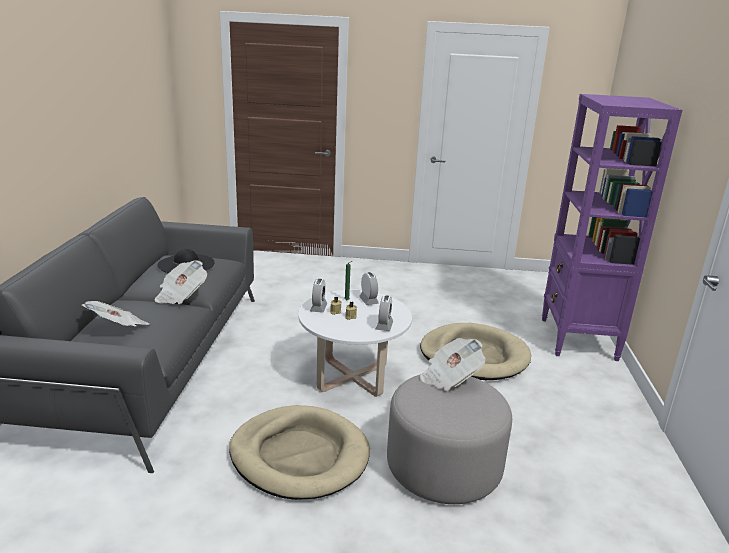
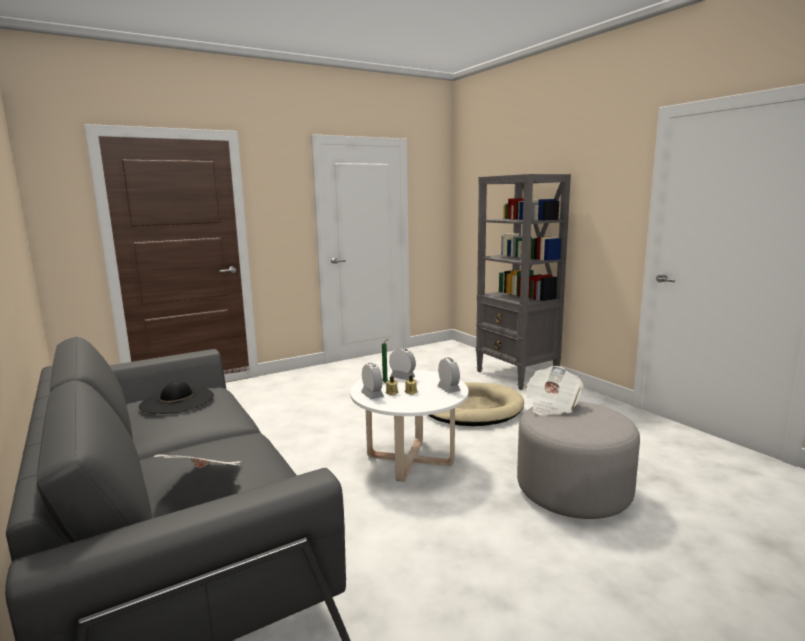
camera: 35 degrees left, 10 degrees down
newspaper [155,260,207,304] -> none
beige dog bed [229,405,370,500] -> none
purple bookcase [542,94,682,361] -> grey bookcase [476,174,571,390]

